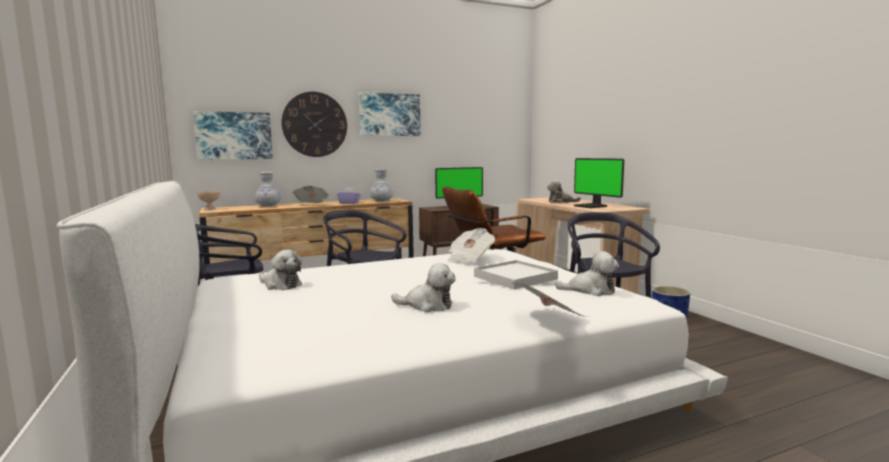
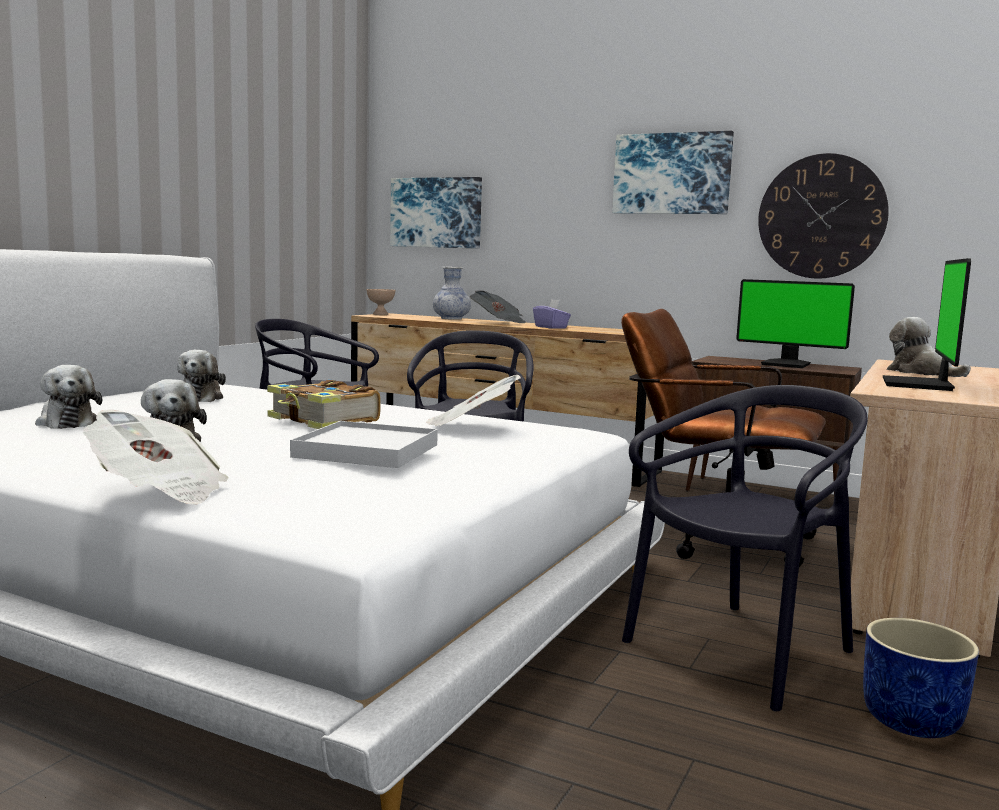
camera: 50 degrees right, 0 degrees up
wall clock [281,92,347,157] -> wall clock moved to [758,153,889,279]
vase [370,169,393,202] -> none
plush toy [555,251,619,296] -> plush toy moved to [35,365,102,429]
none -> book [267,380,381,429]

